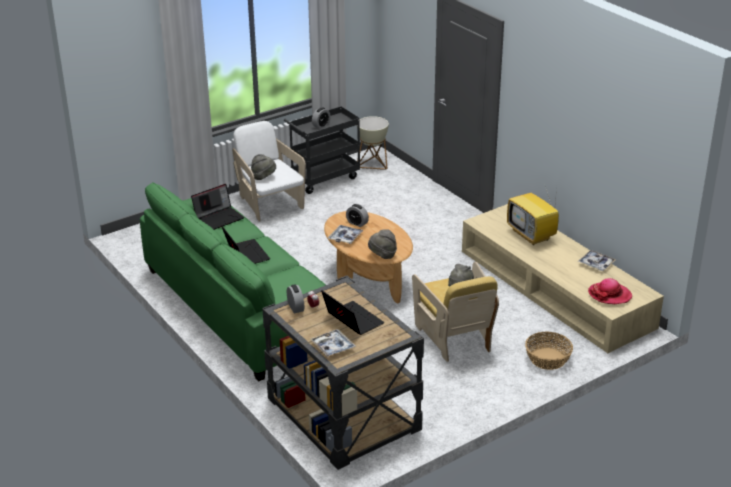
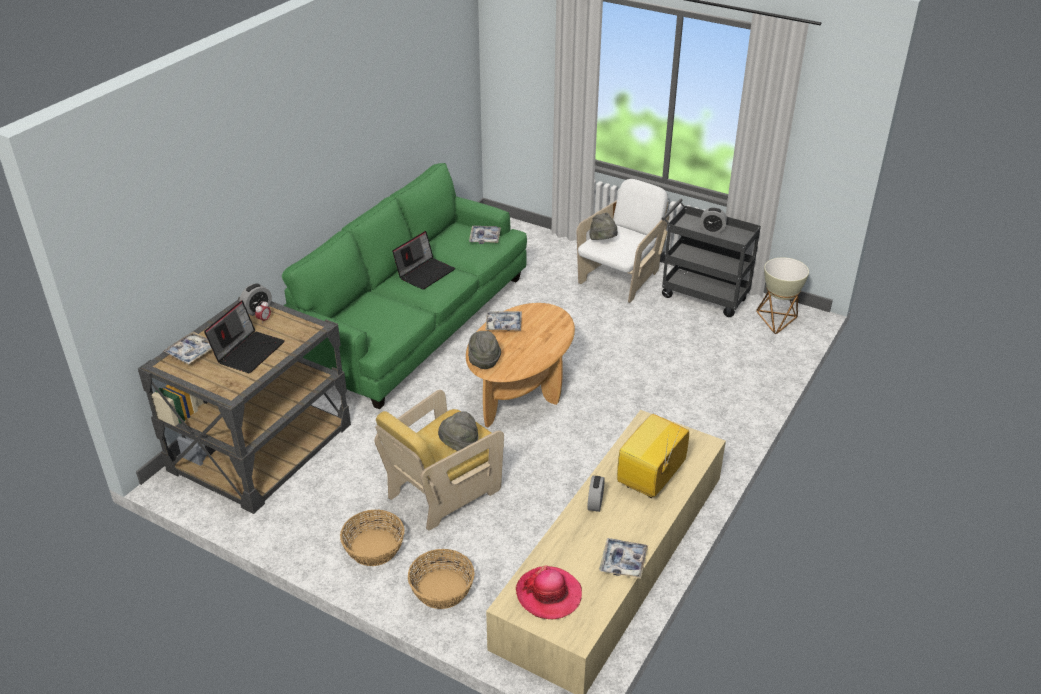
camera: 65 degrees right, 5 degrees up
laptop [191,184,244,230] -> tray [469,226,501,244]
alarm clock [346,204,369,227] -> alarm clock moved to [587,476,605,512]
none -> basket [340,509,405,566]

